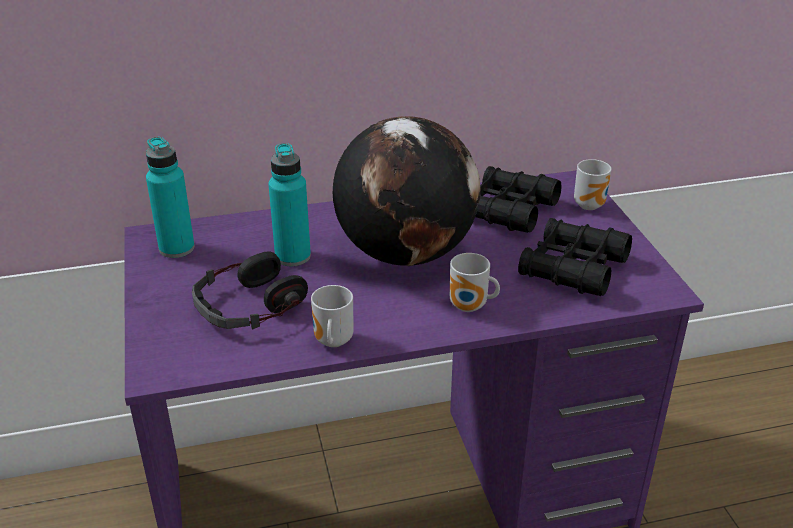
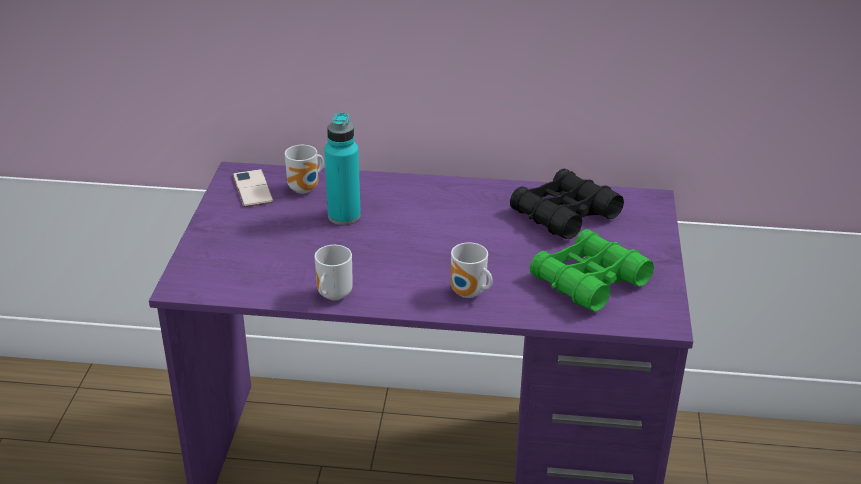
camera: 20 degrees right, 0 degrees up
turquoise bottle [146,137,195,258] -> phone [233,169,273,207]
headphones [192,251,308,330] -> none
globe [333,116,481,266] -> none
black binoculars [518,218,632,296] -> green binoculars [530,229,654,311]
mug [574,159,611,210] -> mug moved to [285,145,324,194]

